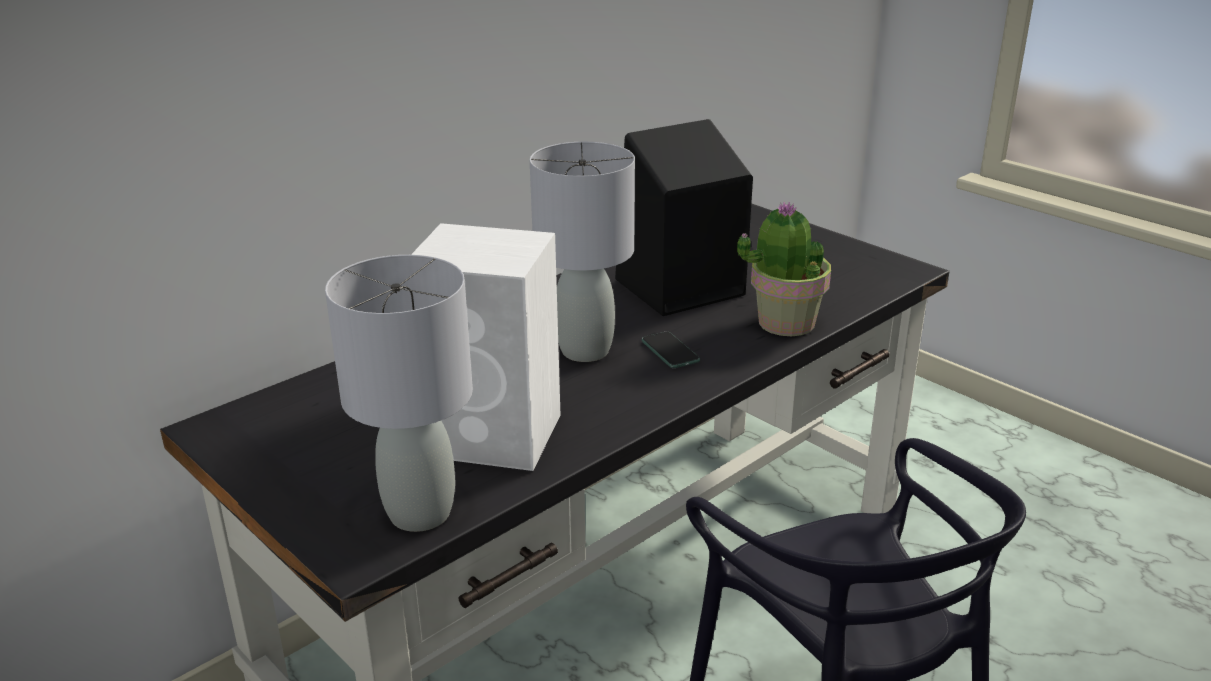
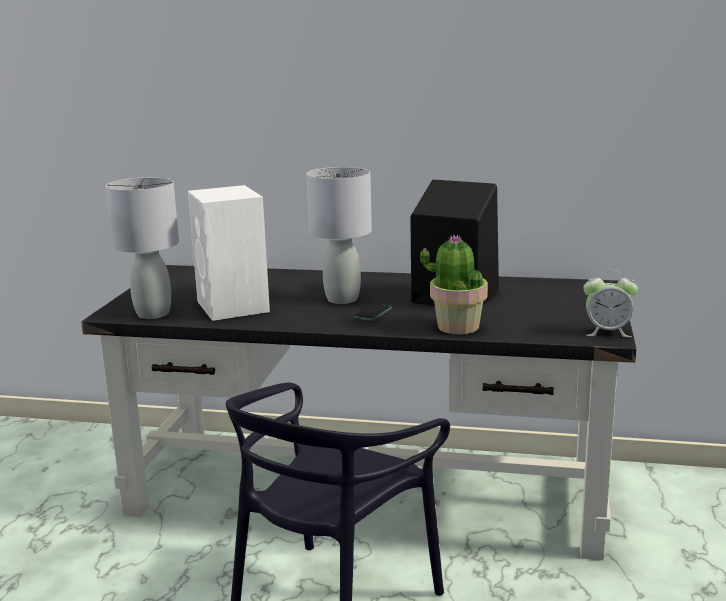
camera: 55 degrees right, 10 degrees down
none -> alarm clock [583,270,638,337]

